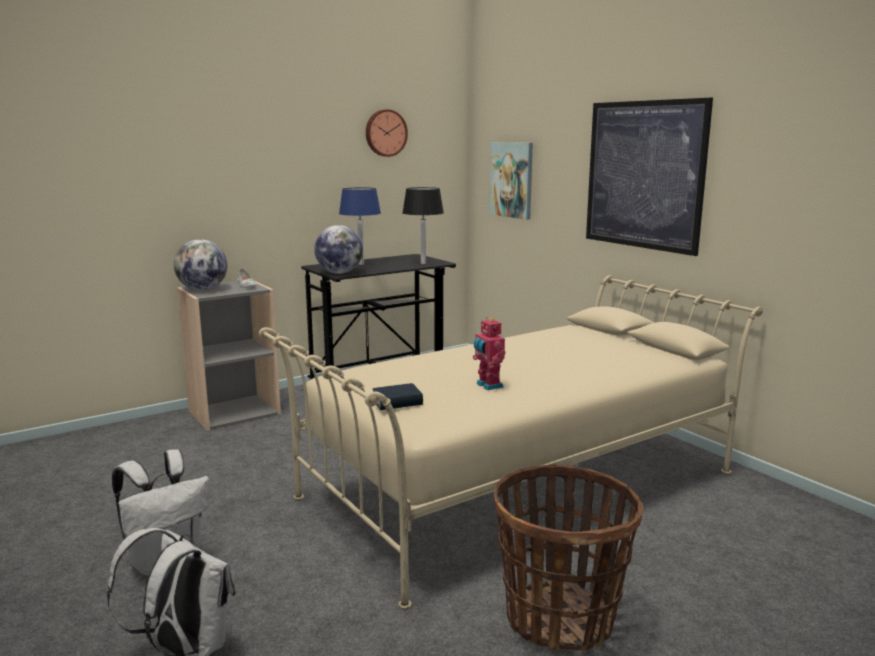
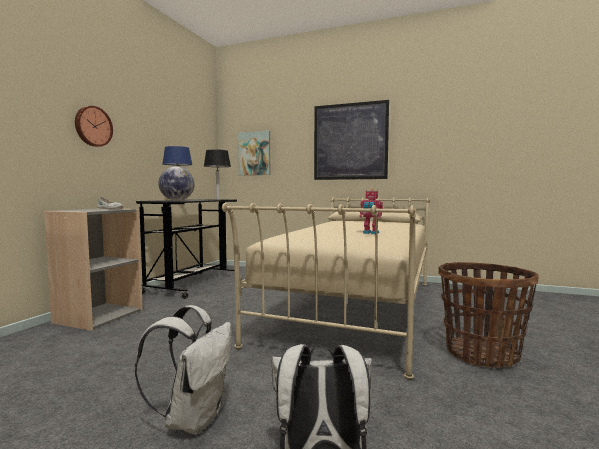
camera: 35 degrees left, 10 degrees down
globe [174,239,227,291] -> none
wall clock [366,109,408,157] -> wall clock moved to [75,106,113,147]
book [372,383,423,410] -> none

